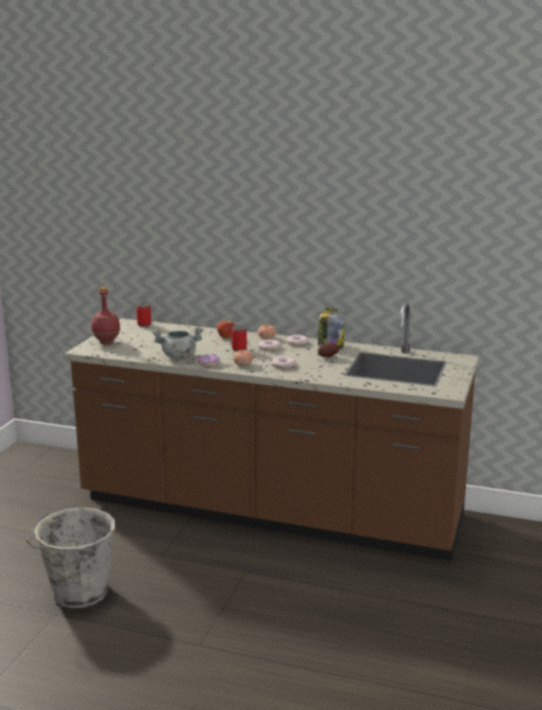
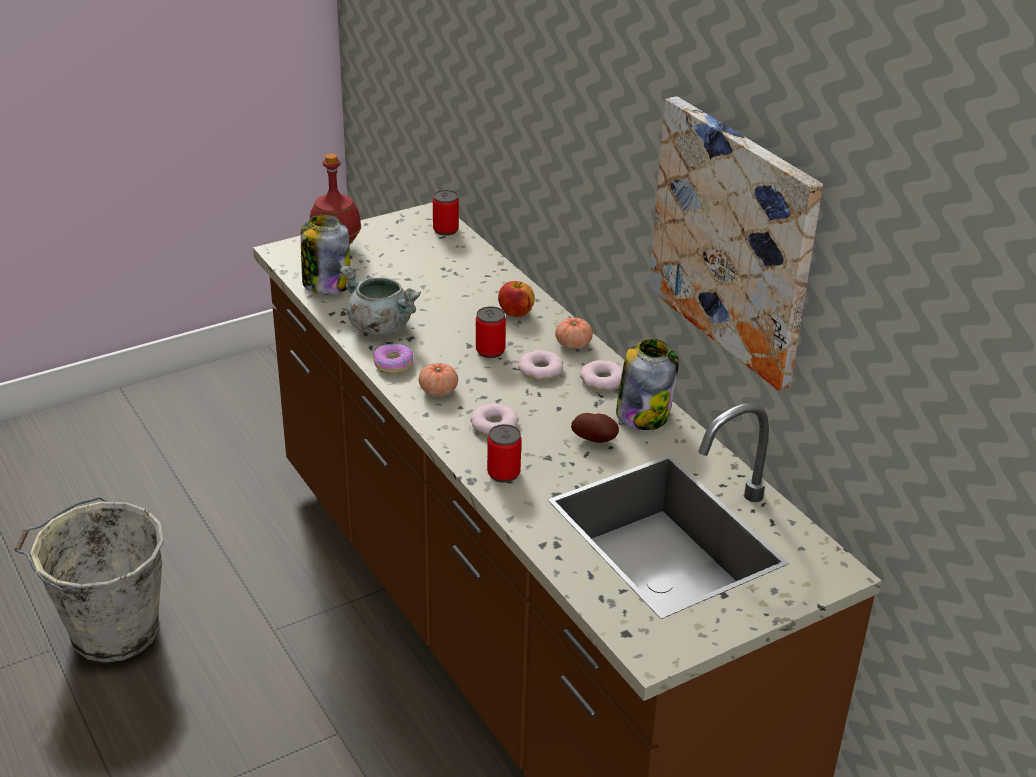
camera: 40 degrees right, 15 degrees up
none -> jar [301,215,350,294]
none -> can [487,424,521,483]
none -> picture [649,96,823,391]

